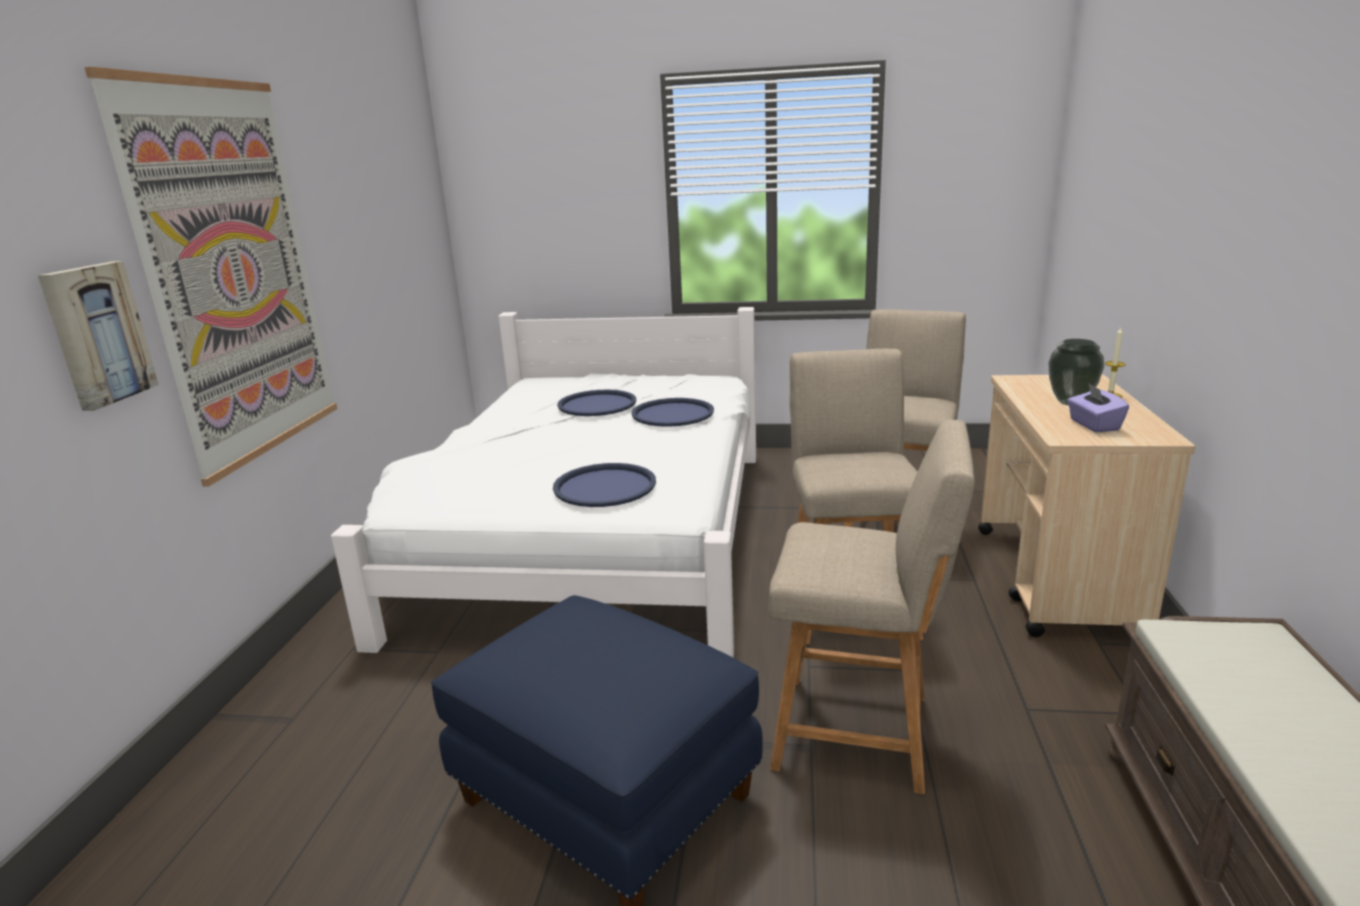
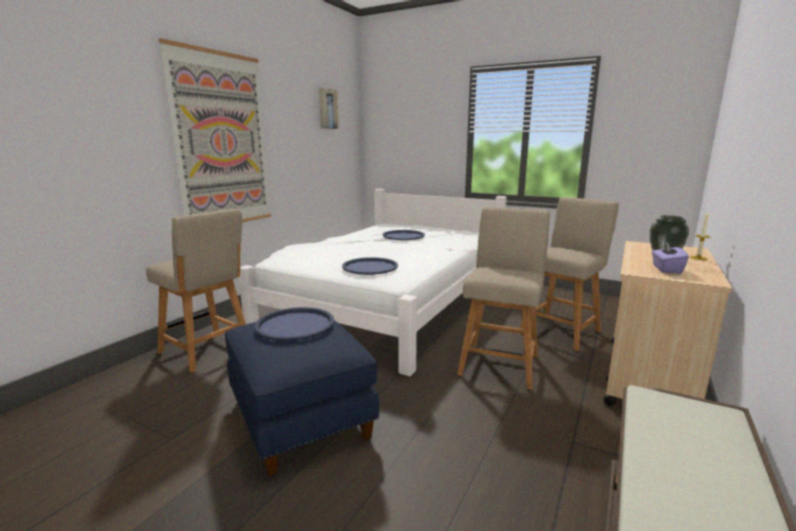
camera: 20 degrees right, 5 degrees down
picture [38,261,159,411] -> picture moved to [319,88,339,129]
blue tray [631,398,714,427] -> blue tray moved to [255,307,334,341]
beige chair [768,420,975,794] -> beige chair moved to [146,209,246,373]

